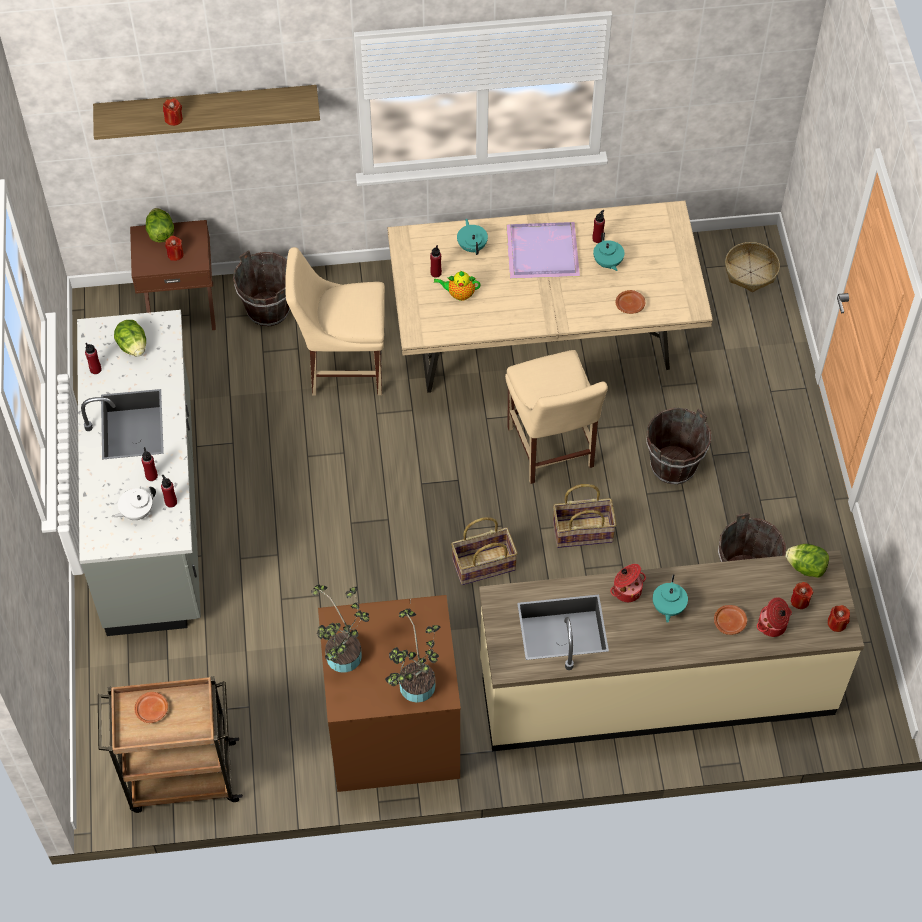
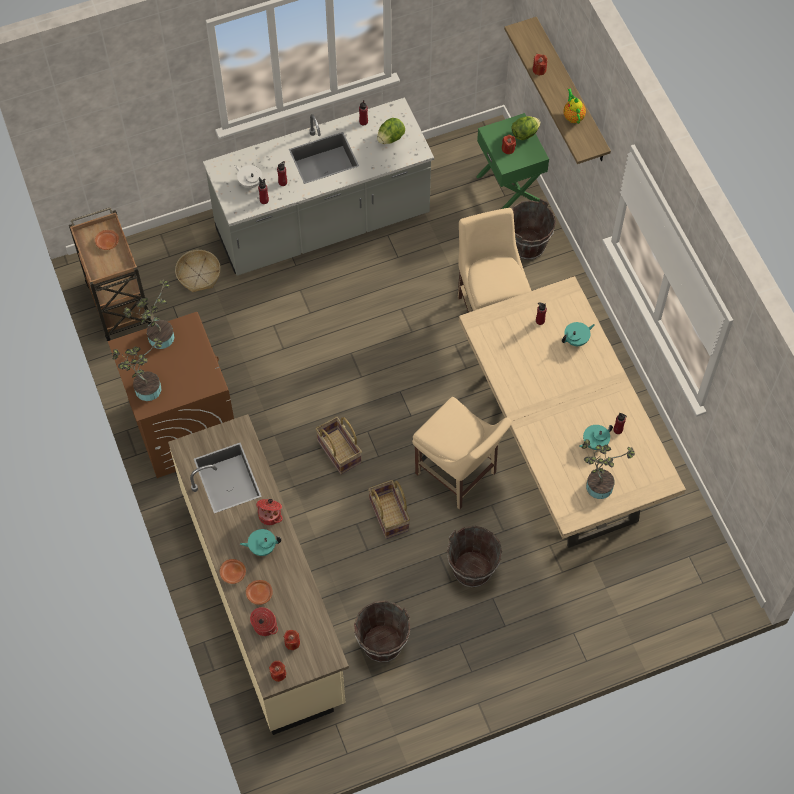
camera: 75 degrees right, 5 degrees up
brown nightstand [130,220,216,330] -> green nightstand [476,113,549,209]
teapot [434,271,481,301] -> teapot moved to [563,88,586,124]
beige chair [505,350,608,484] -> beige chair turned 105 degrees counterclockwise [412,397,512,510]
purple tray [506,222,580,279] -> none
brown plate [615,290,646,314] -> brown plate moved to [220,559,246,584]
basket [725,242,780,292] -> basket moved to [175,250,221,292]
lettuce [786,544,829,578] -> none
none -> potted plant [581,439,635,499]

